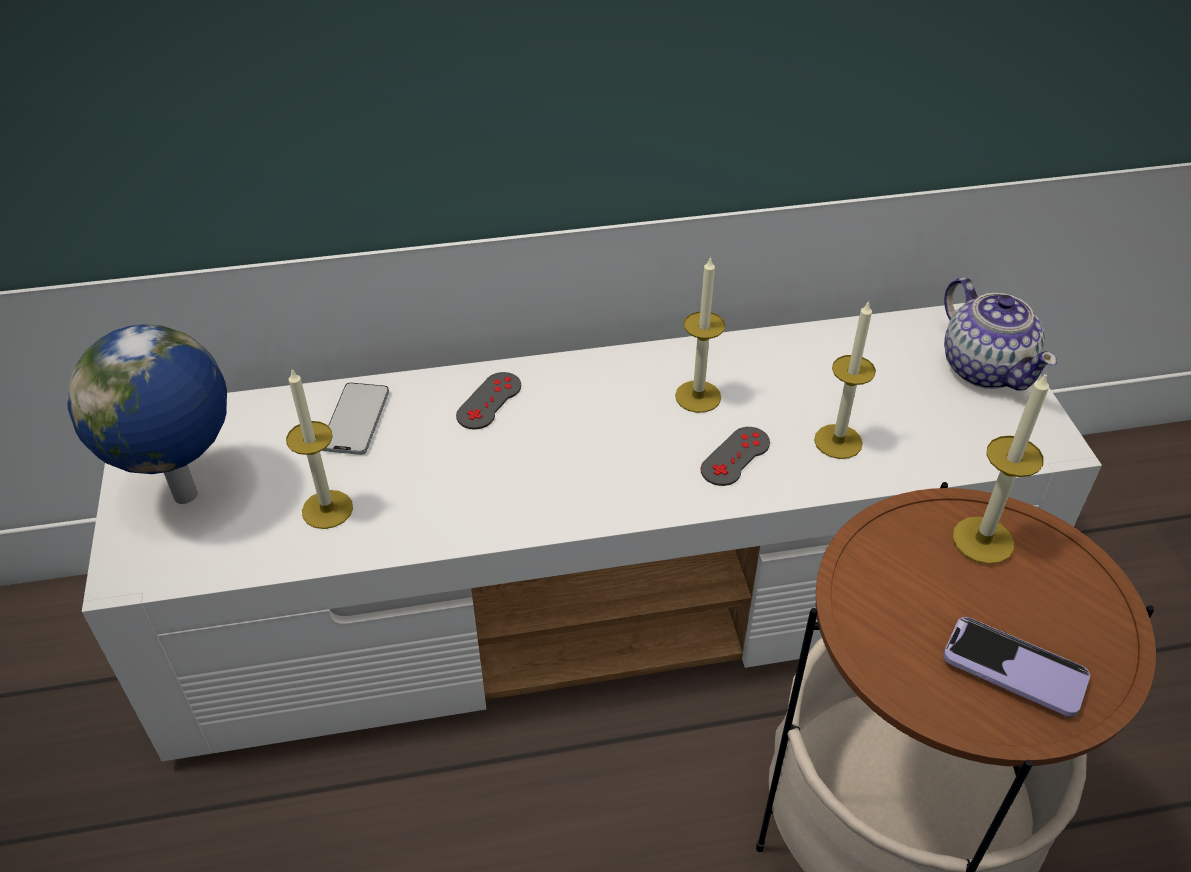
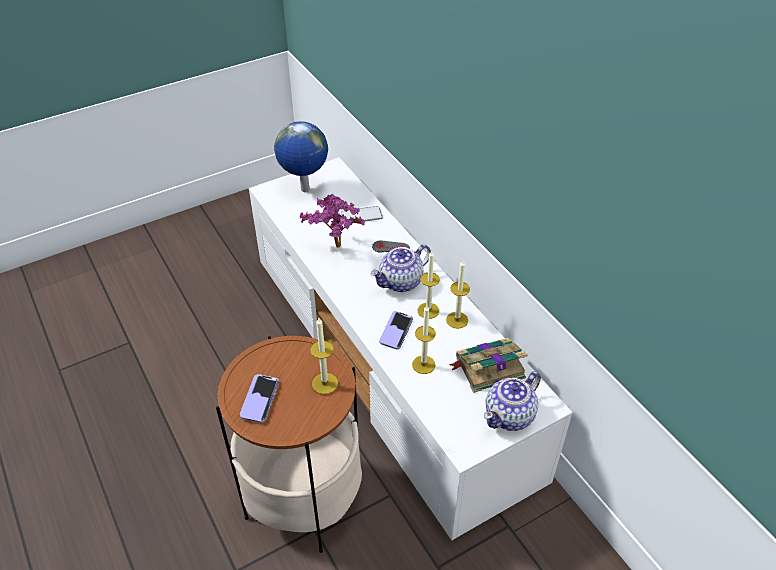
camera: 70 degrees right, 0 degrees up
candle [286,369,353,529] -> candle moved to [446,260,470,329]
grey game controller [701,427,770,486] -> phone [379,311,413,350]
none -> potted plant [300,194,365,248]
none -> teapot [370,244,431,292]
none -> book [449,338,528,393]

